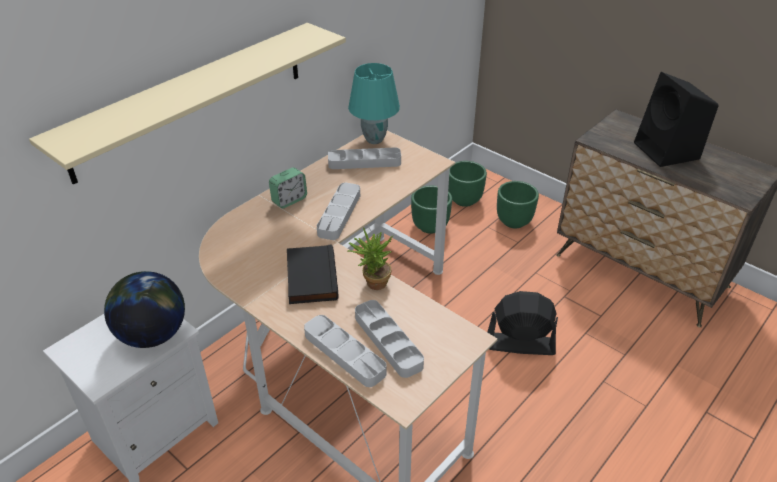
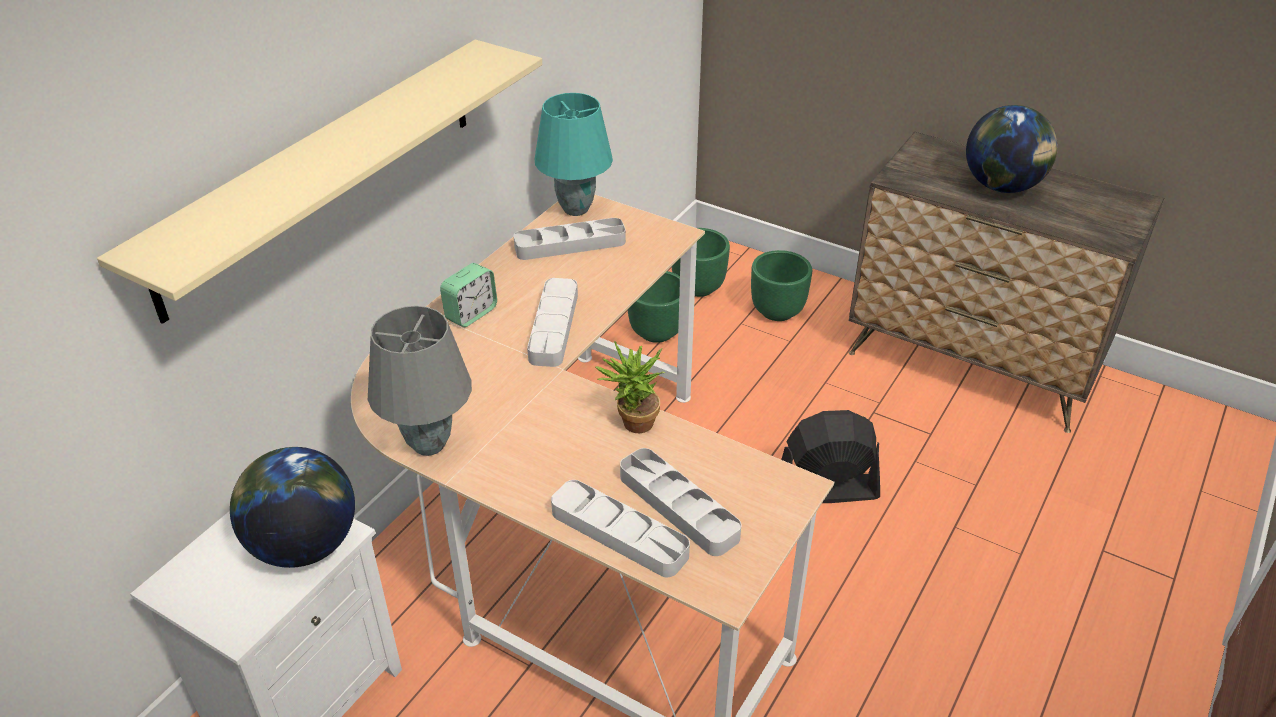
camera: 10 degrees left, 0 degrees up
black book [287,244,339,304] -> none
black speaker [634,72,719,167] -> globe [966,105,1058,193]
none -> grey table lamp [368,306,472,456]

